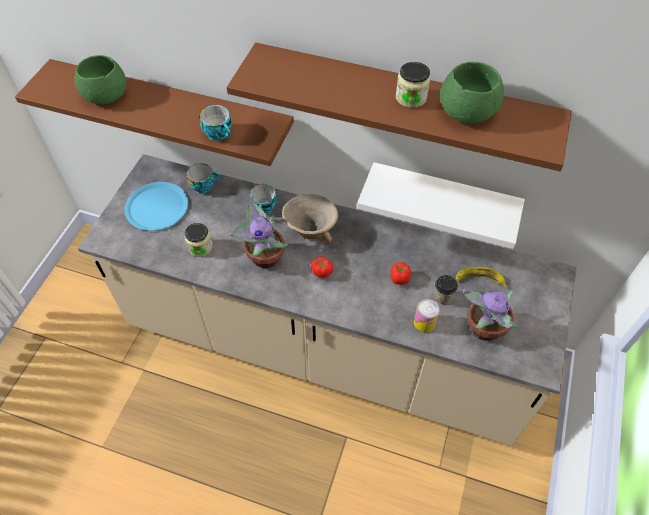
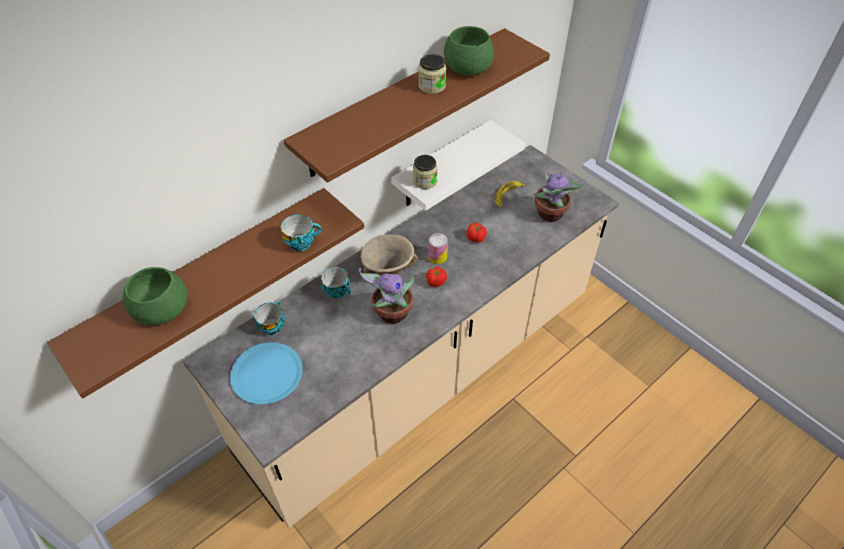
camera: 60 degrees left, 5 degrees down
jar [185,223,213,257] -> jar moved to [413,155,437,189]
can [414,299,440,333] -> can moved to [429,233,448,264]
cup [434,275,458,305] -> none

